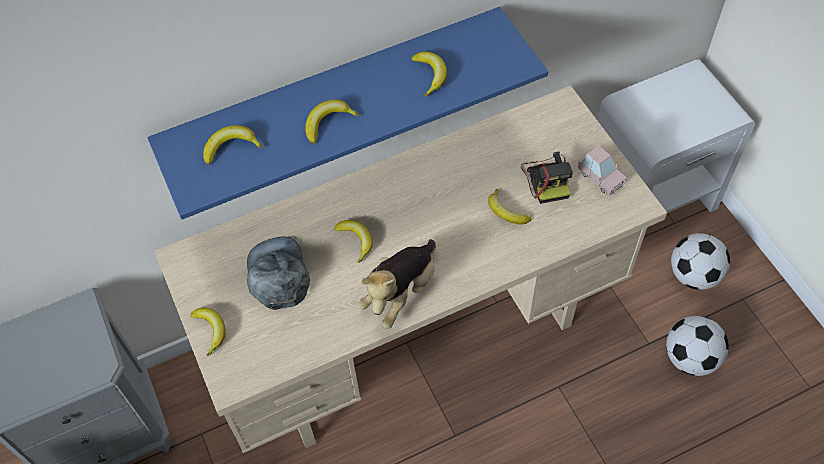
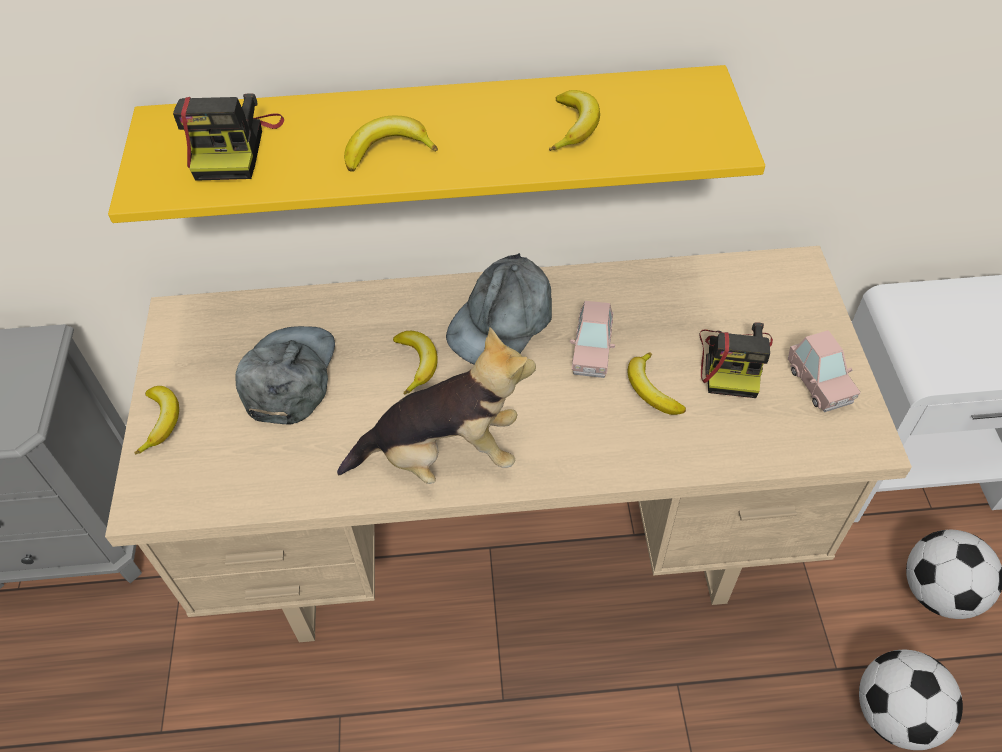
camera: 20 degrees right, 5 degrees down
blue shelf [147,7,548,219] -> yellow shelf [108,65,765,223]
banana [203,125,263,165] -> camera [173,93,284,181]
plush toy [358,239,436,329] -> plush toy turned 150 degrees counterclockwise [337,327,536,484]
none -> grey cap [446,253,552,364]
none -> pink toy car [570,301,615,378]

